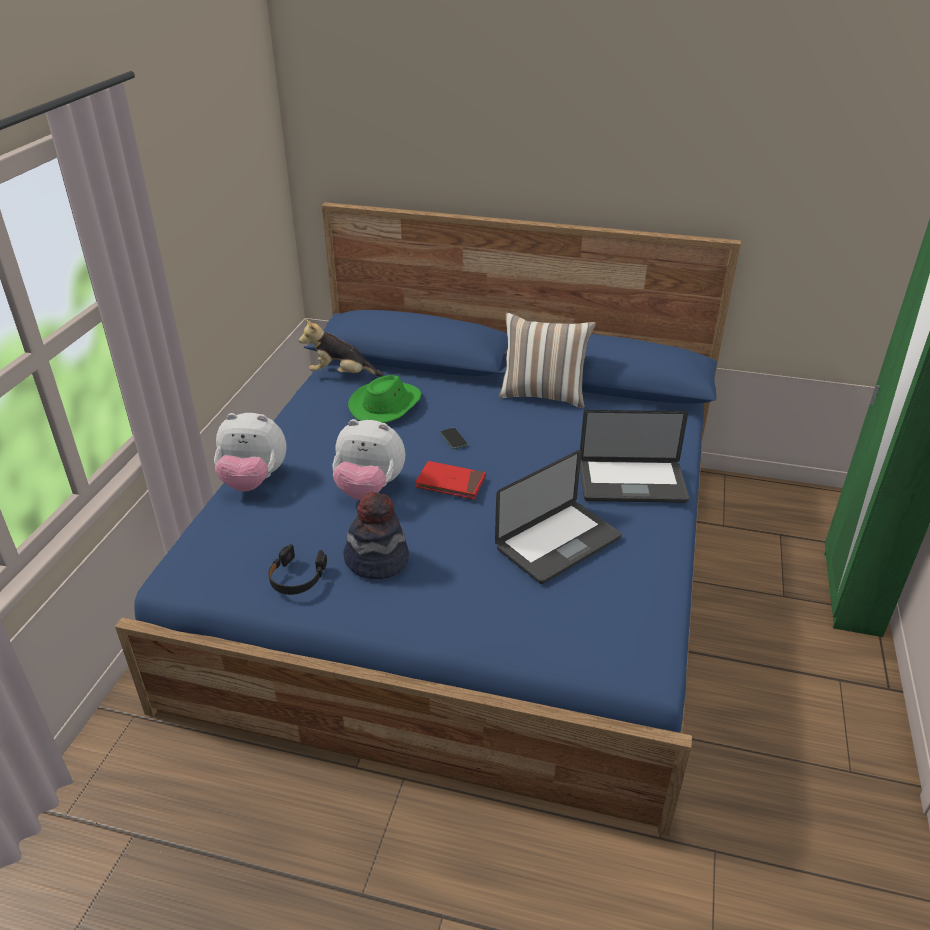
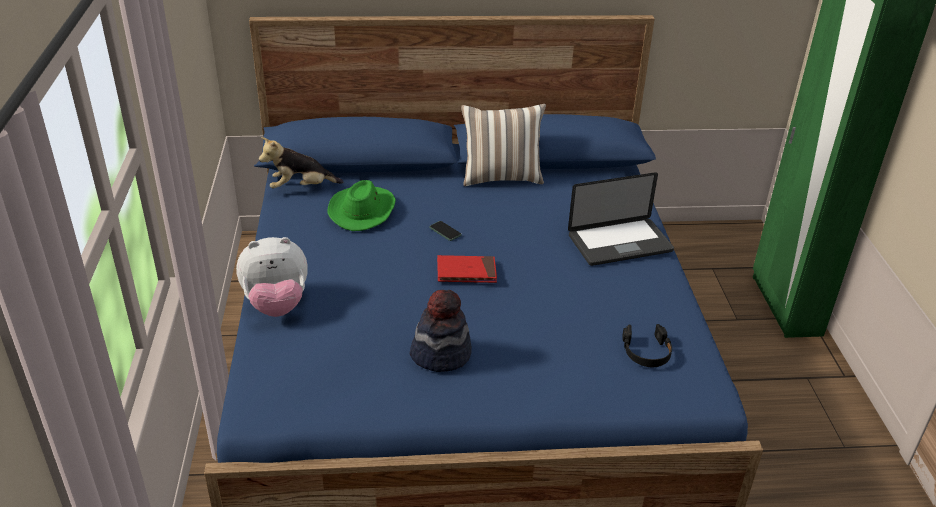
camera: 20 degrees left, 0 degrees up
black headphones [268,544,327,595] -> black headphones moved to [622,324,672,367]
plush toy [332,419,405,500] -> none
laptop [495,450,622,584] -> none

